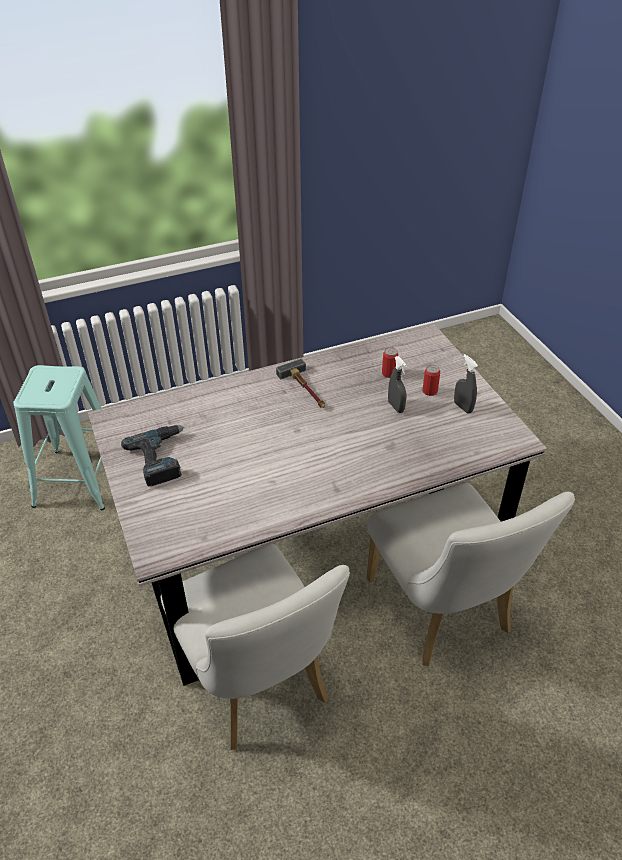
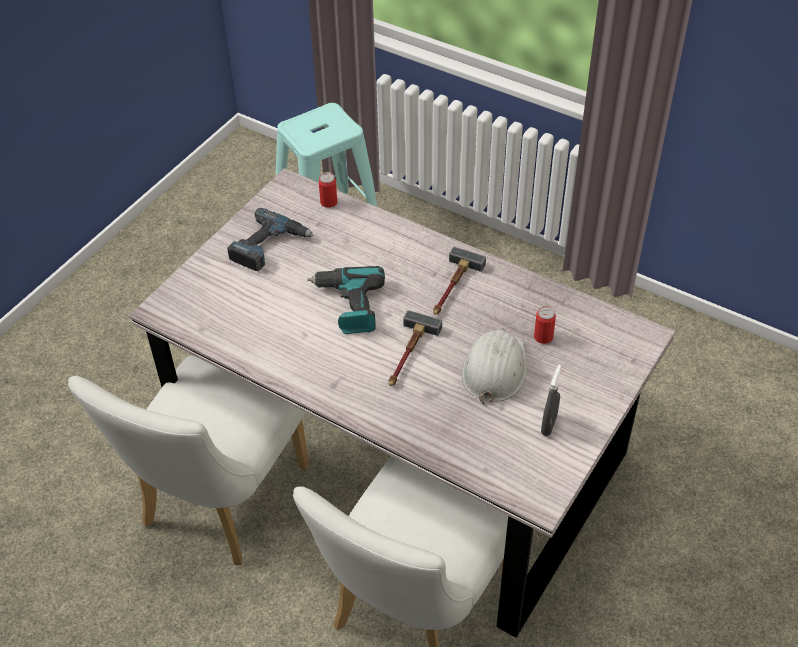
camera: 55 degrees right, 5 degrees up
grey spray bottle [388,356,407,413] -> white hard hat [462,328,527,404]
can [423,364,440,396] -> can moved to [319,173,337,208]
none -> power drill [307,266,385,334]
none -> hammer [389,310,442,386]

